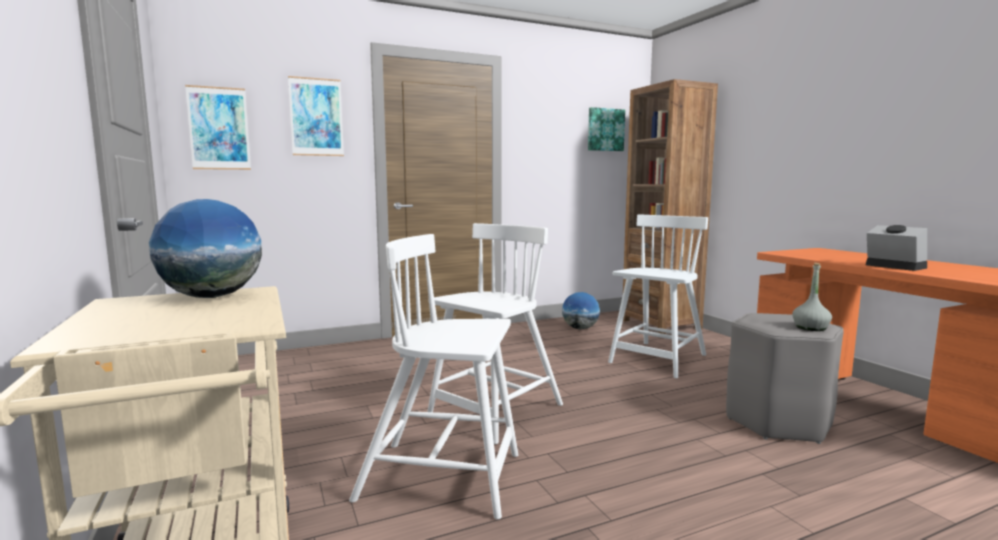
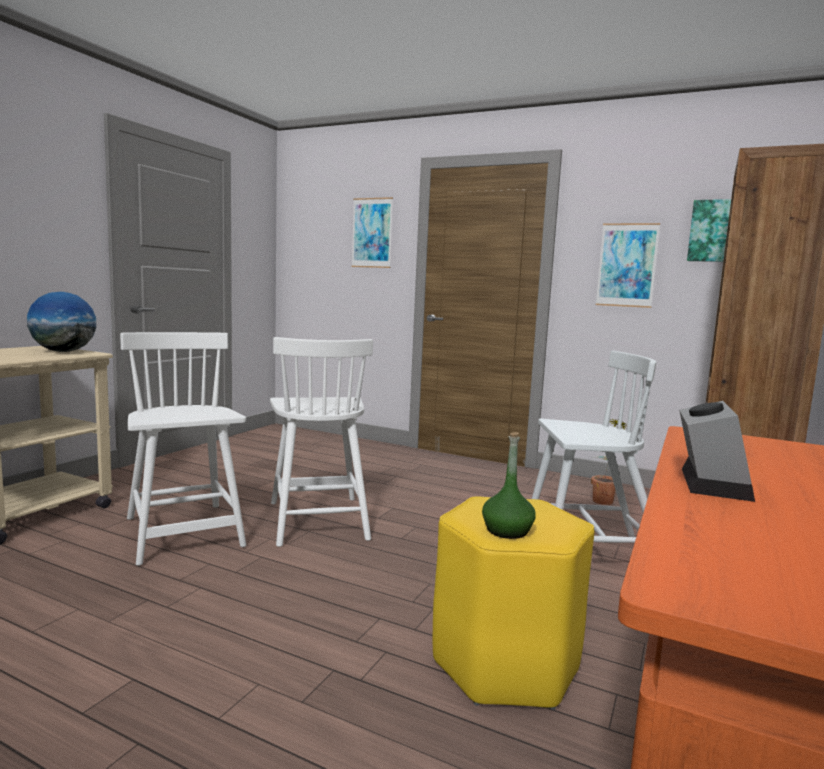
camera: 50 degrees right, 0 degrees up
picture [185,85,251,170] -> picture moved to [596,223,660,308]
white chair [427,223,563,444] -> white chair turned 75 degrees clockwise [270,337,373,547]
globe [562,292,600,329] -> potted plant [591,419,626,505]
grey stool [726,313,844,444] -> yellow stool [433,496,595,710]
grey bottle [792,263,832,331] -> green bottle [482,432,536,539]

